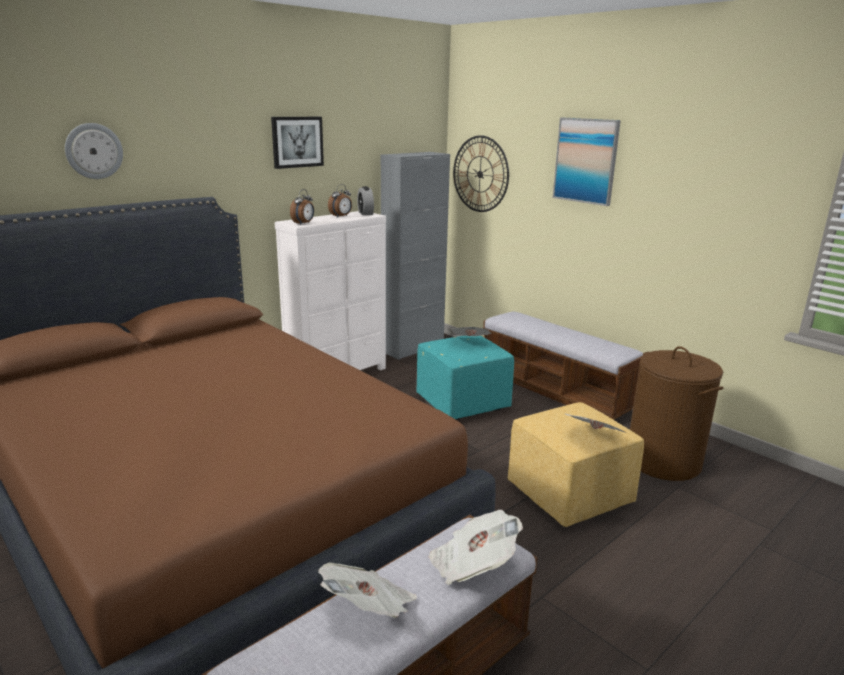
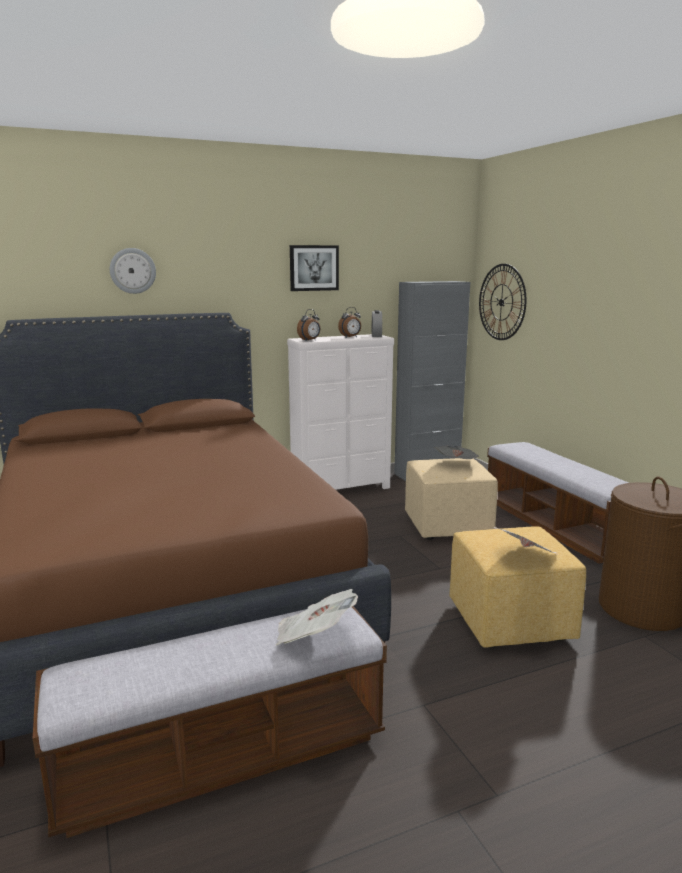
camera: 20 degrees right, 5 degrees down
newspaper [318,563,417,618] -> none
turquoise ottoman [416,336,514,420] -> beige ottoman [405,458,498,540]
picture [553,118,621,206] -> none

